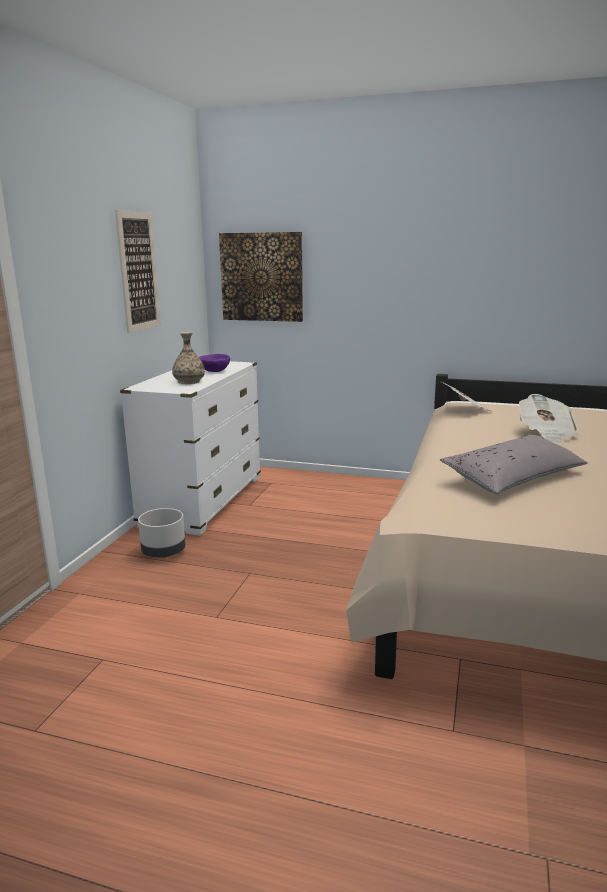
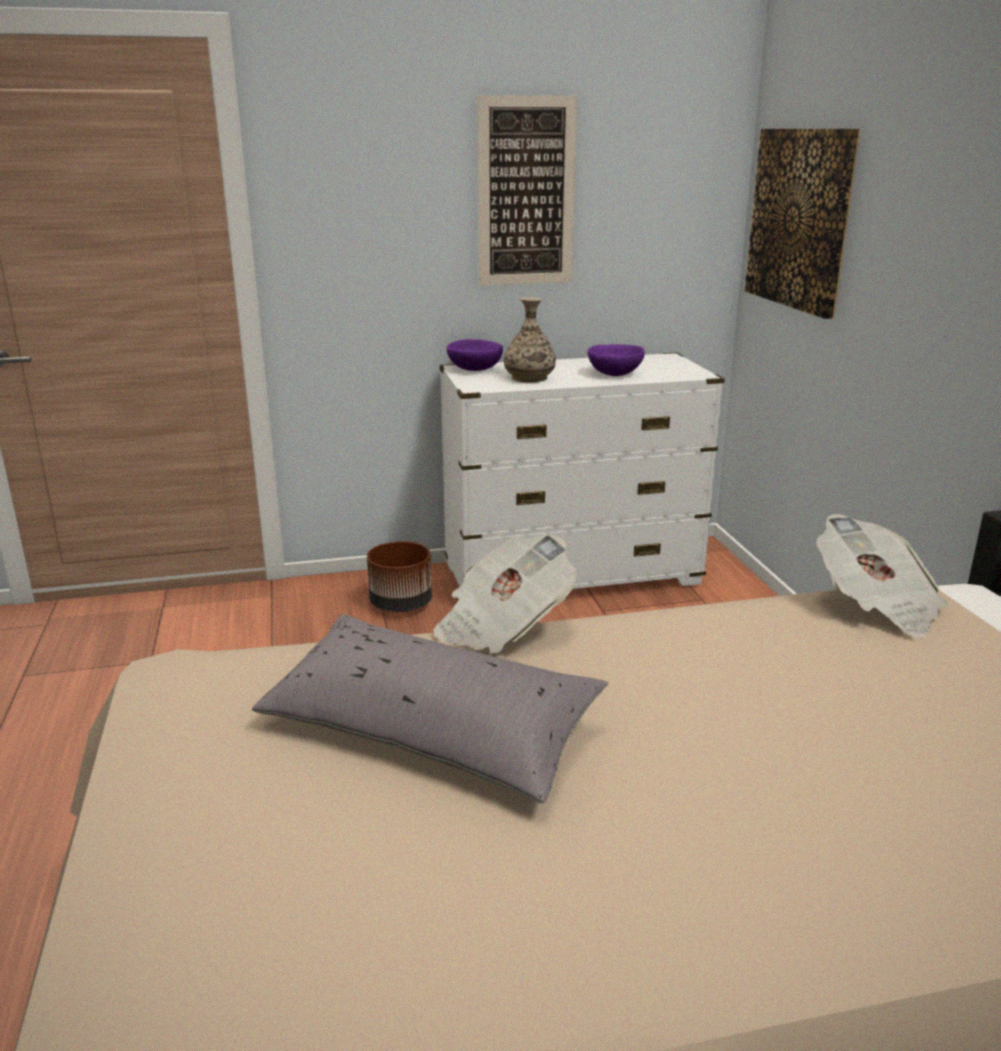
camera: 60 degrees right, 5 degrees up
grey planter [138,508,186,558] -> brown planter [367,541,432,612]
newspaper [519,394,579,443] -> newspaper moved to [433,534,577,653]
none -> purple bowl [446,339,503,371]

